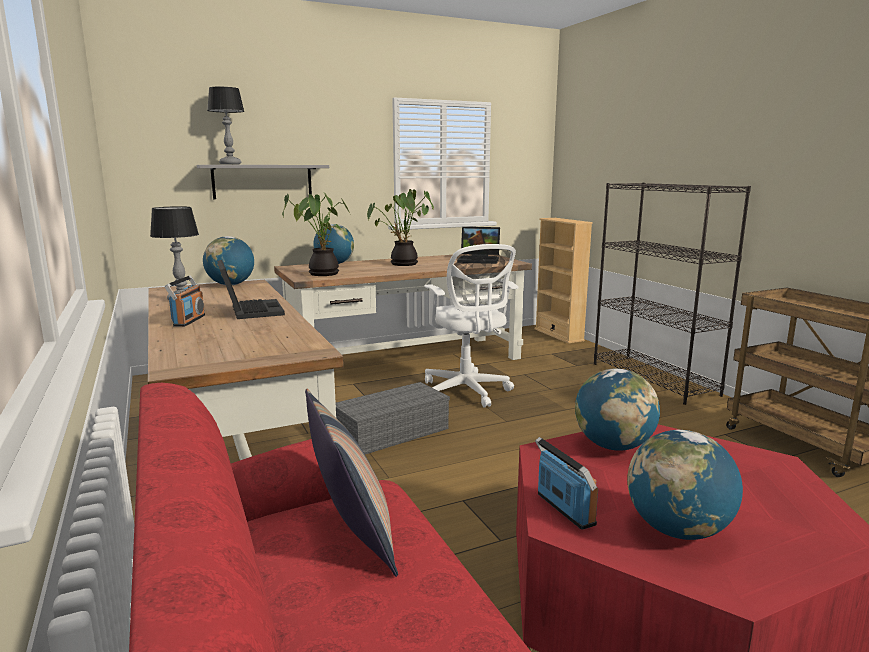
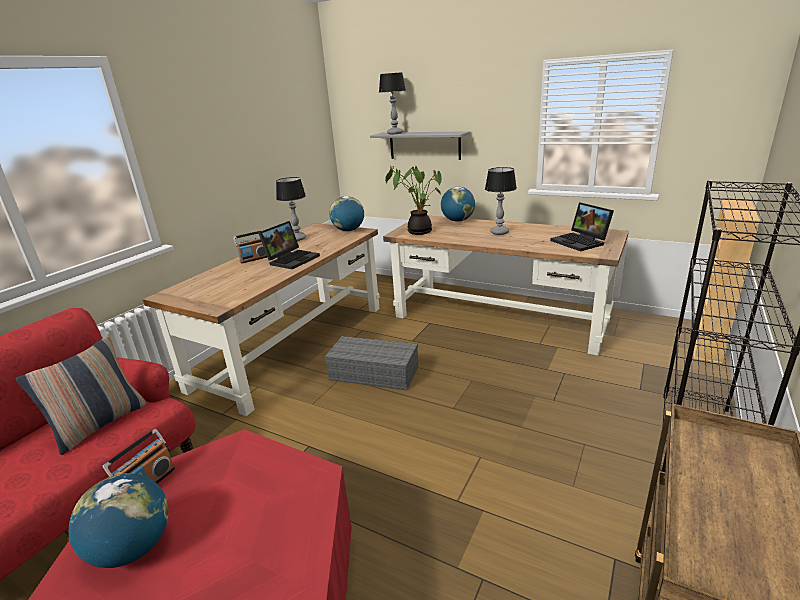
camera: 55 degrees right, 10 degrees up
potted plant [367,189,434,266] -> table lamp [485,167,517,235]
white office chair [424,244,518,408] -> none
globe [575,369,660,451] -> none

